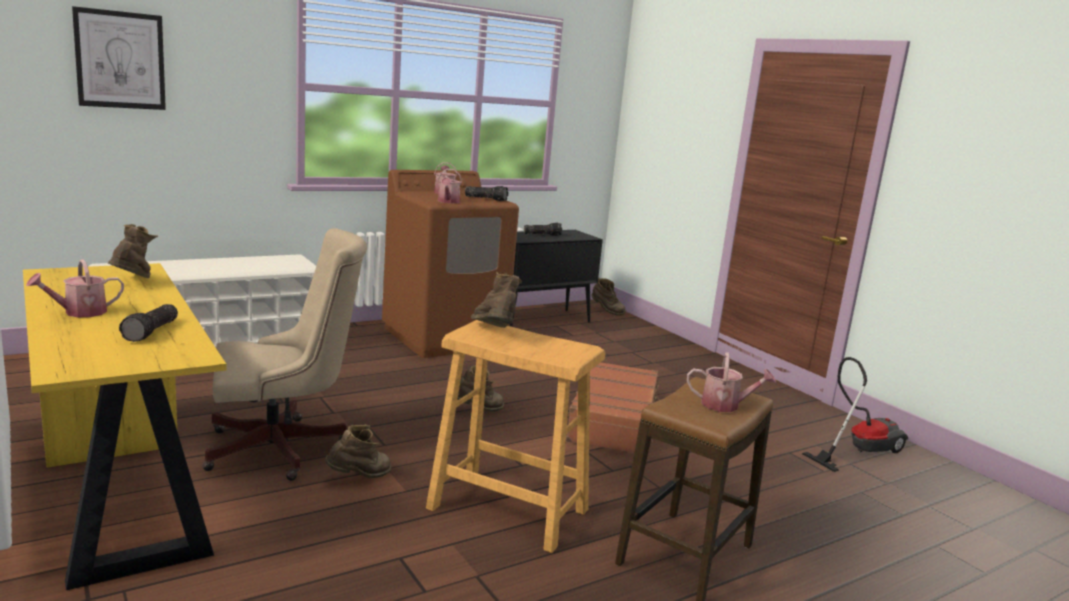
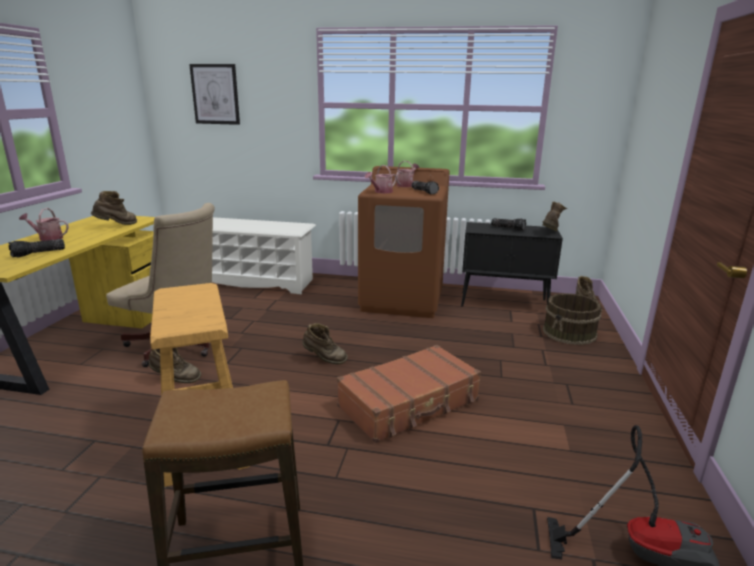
camera: 45 degrees right, 5 degrees up
brown boot [471,272,522,328] -> brown boot moved to [542,201,567,231]
watering can [687,352,776,412] -> none
none -> brown bucket [543,293,602,345]

